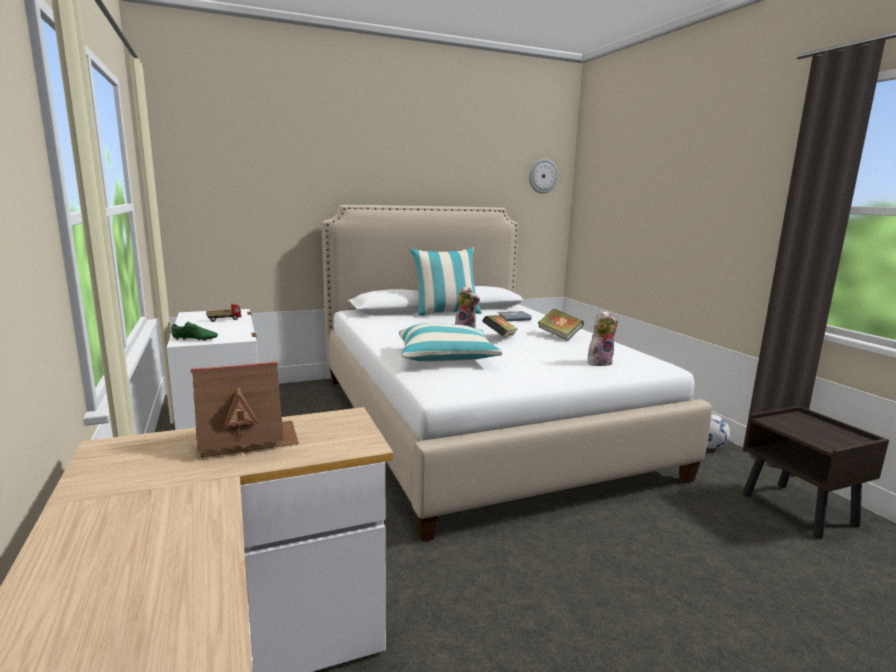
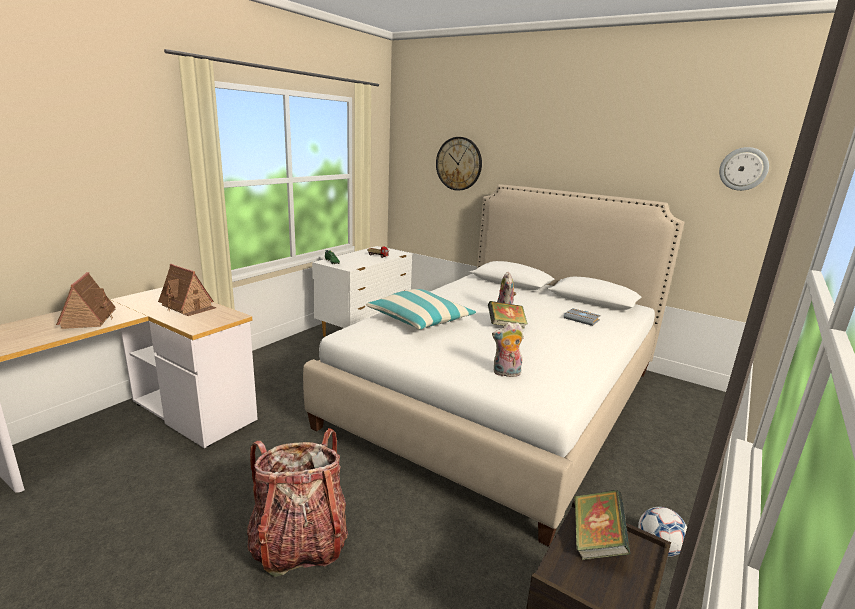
camera: 55 degrees right, 5 degrees up
pillow [410,248,482,316] -> none
book [538,309,584,341] -> book moved to [574,490,630,560]
plush toy [588,311,618,366] -> plush toy turned 150 degrees clockwise [492,322,524,377]
none -> toy house [56,272,116,329]
none -> backpack [247,428,348,577]
none -> wall clock [436,137,482,191]

